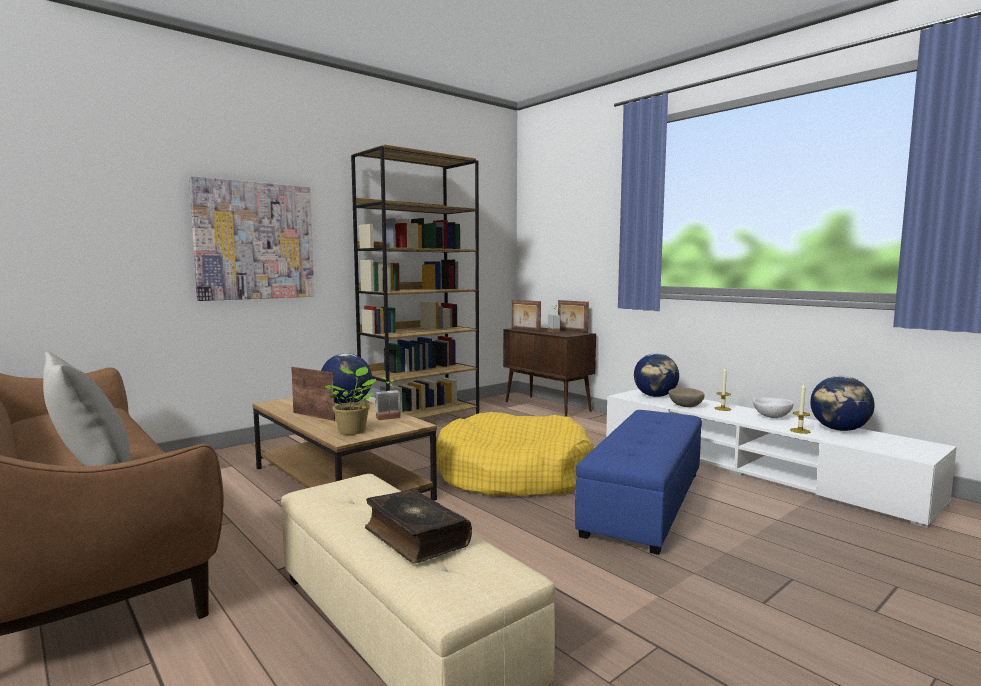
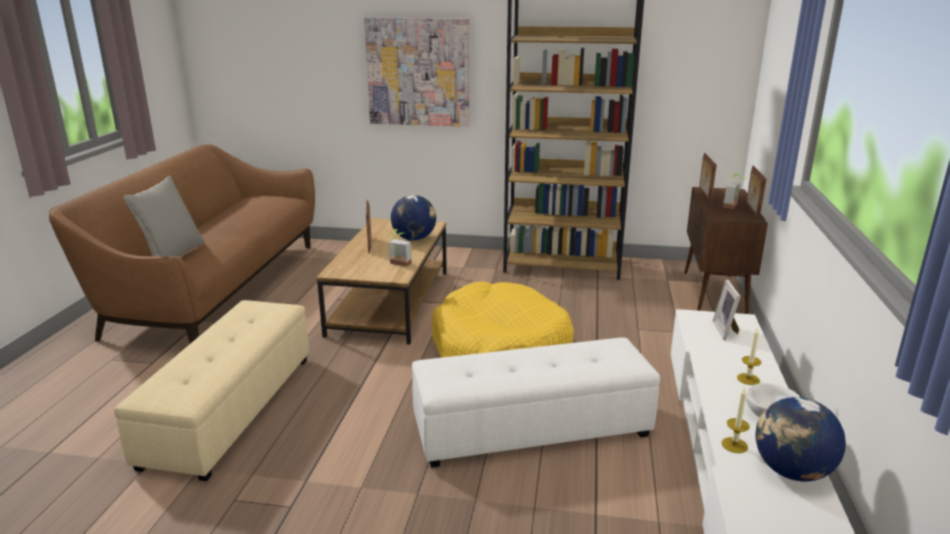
camera: 50 degrees right, 15 degrees up
potted plant [323,367,376,435] -> none
book [365,489,472,564] -> none
blue ottoman [575,410,702,555] -> white ottoman [412,337,660,468]
globe [634,353,679,397] -> picture frame [712,280,741,340]
beige bowl [668,388,705,407] -> none

